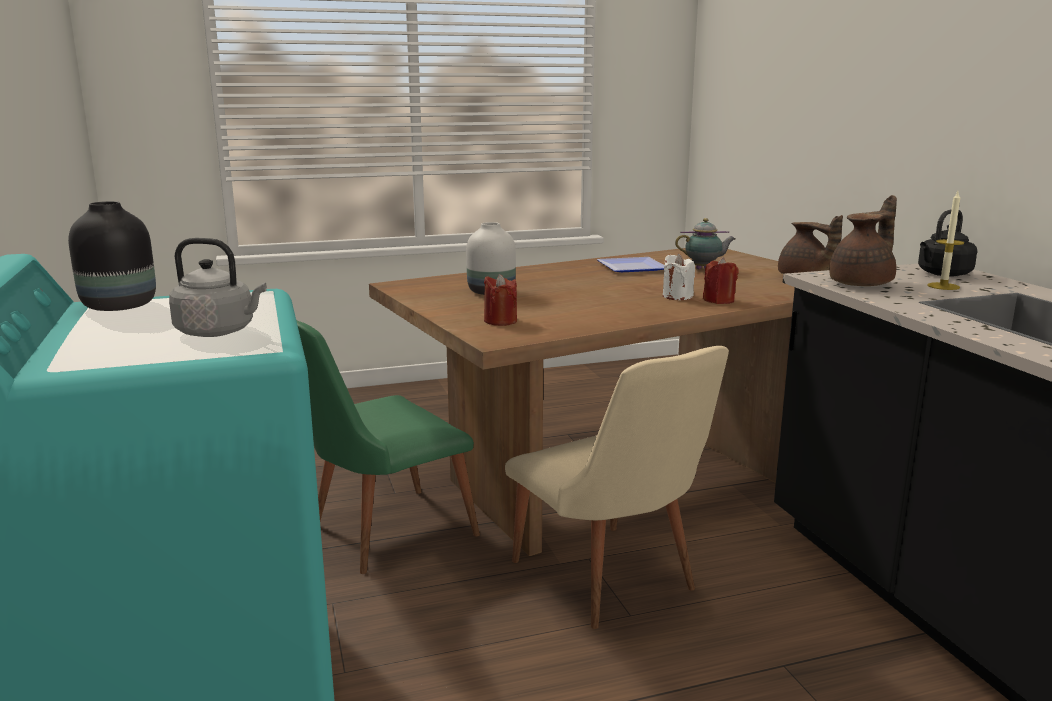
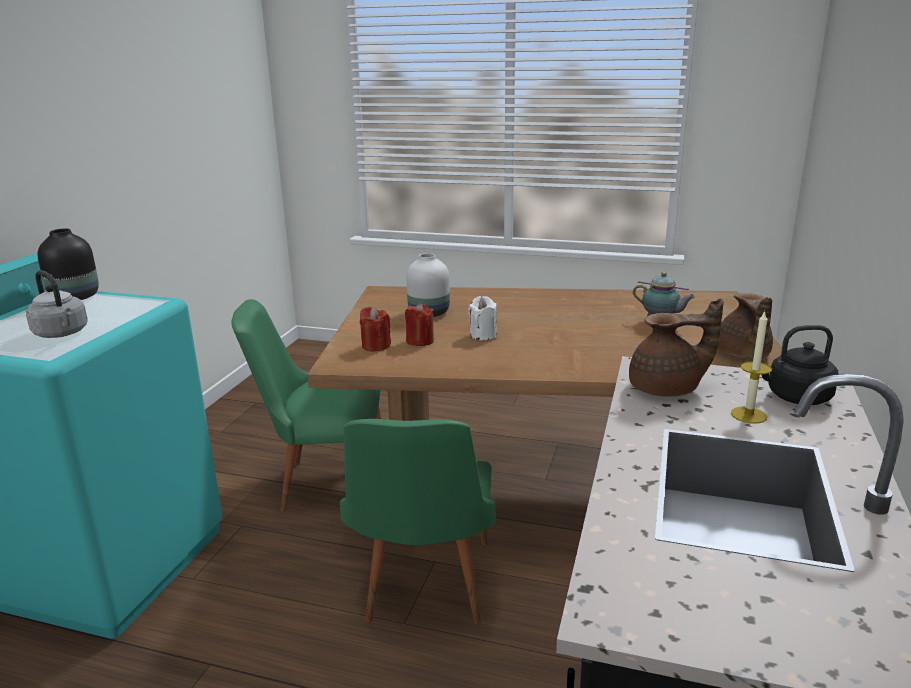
camera: 35 degrees right, 5 degrees up
beige chair [505,346,729,629] -> green chair [340,419,496,625]
plate [597,257,664,272] -> none
white candle [663,254,695,300] -> white candle moved to [468,296,497,340]
red candle [703,257,739,304] -> red candle moved to [405,303,434,346]

